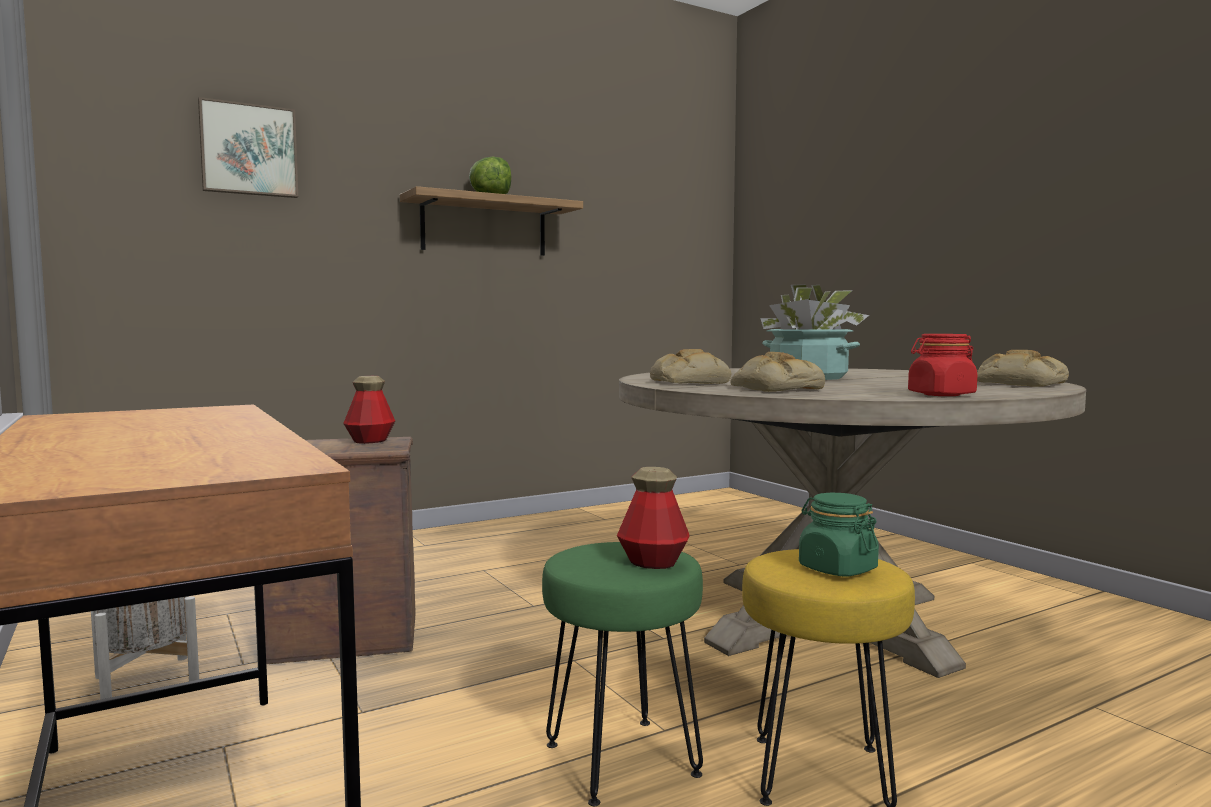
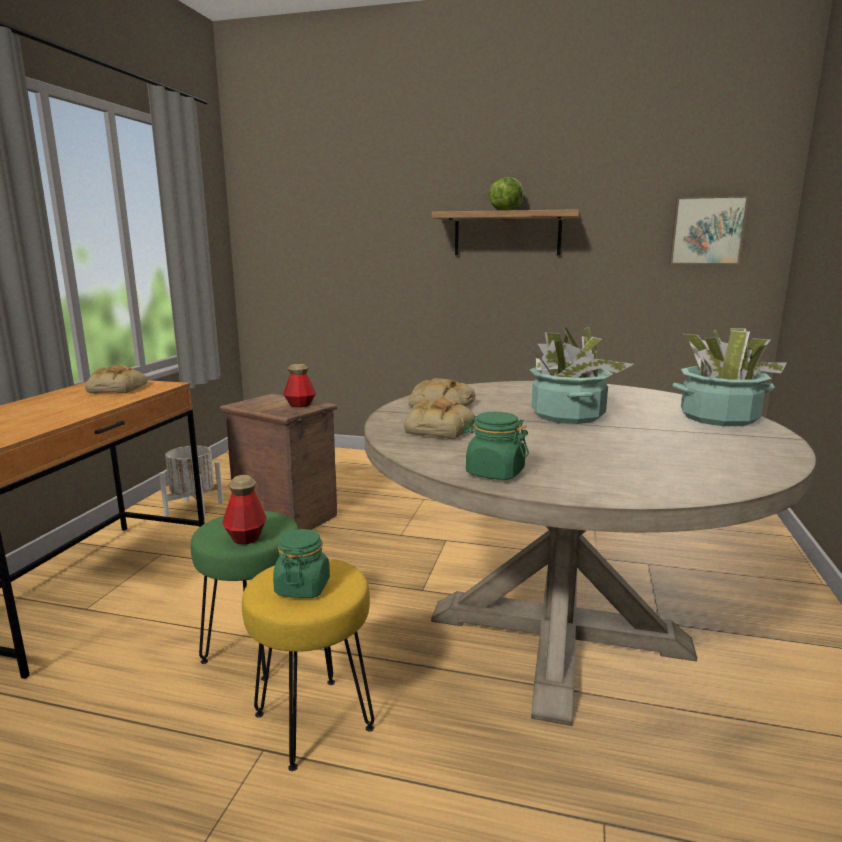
camera: 45 degrees right, 10 degrees up
picture [198,97,298,198] -> picture moved to [669,196,749,265]
red jar [908,334,977,396] -> green jar [464,412,529,480]
bread [977,350,1069,387] -> bread moved to [85,365,148,393]
none -> potted plant [672,328,787,426]

